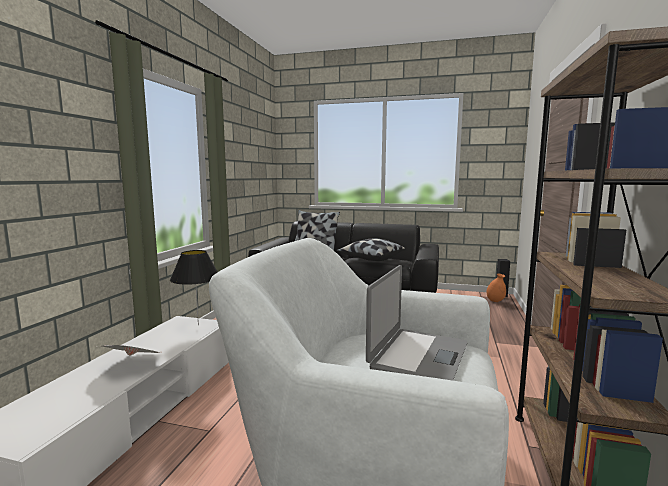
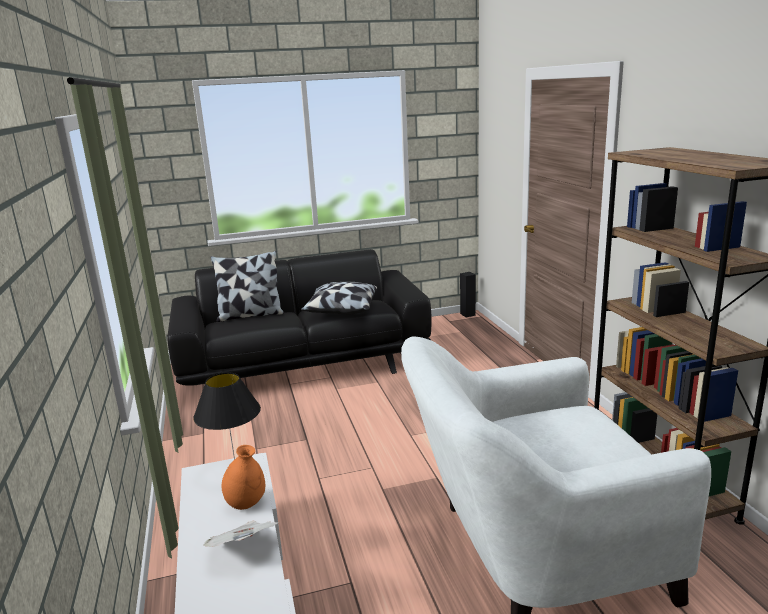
camera: 30 degrees left, 10 degrees up
laptop [366,265,468,381] -> none
orange vase [487,274,506,302] -> orange vase moved to [222,445,266,510]

